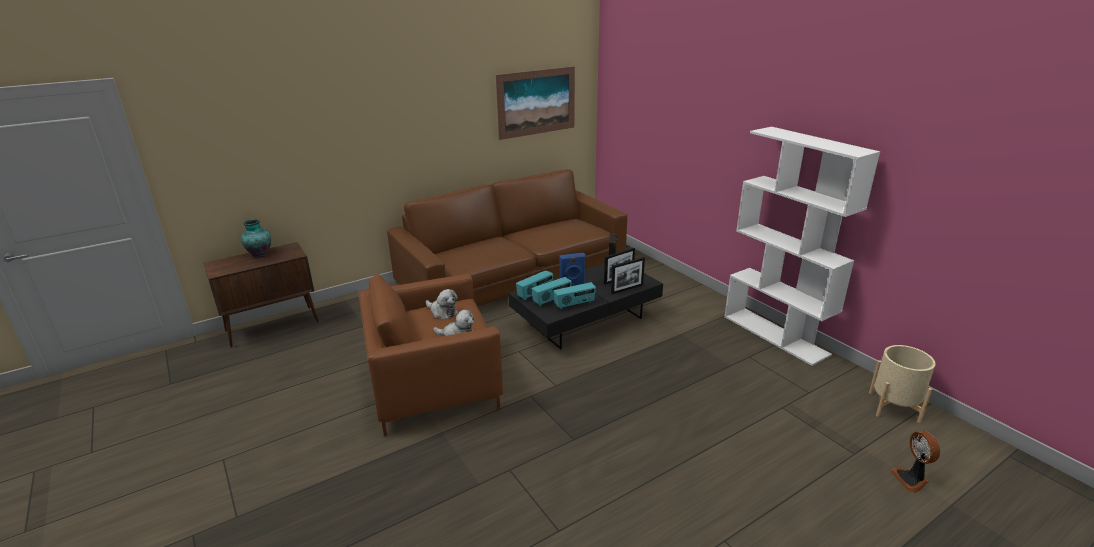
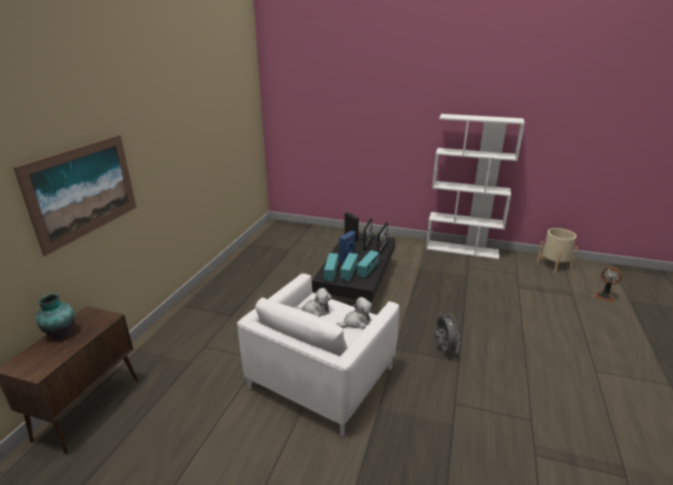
camera: 40 degrees left, 0 degrees up
brown armchair [359,274,503,436] -> white armchair [237,274,399,436]
brown sofa [387,169,627,306] -> none
picture [496,66,575,140] -> picture moved to [13,135,136,256]
none -> grey fan [434,313,460,354]

